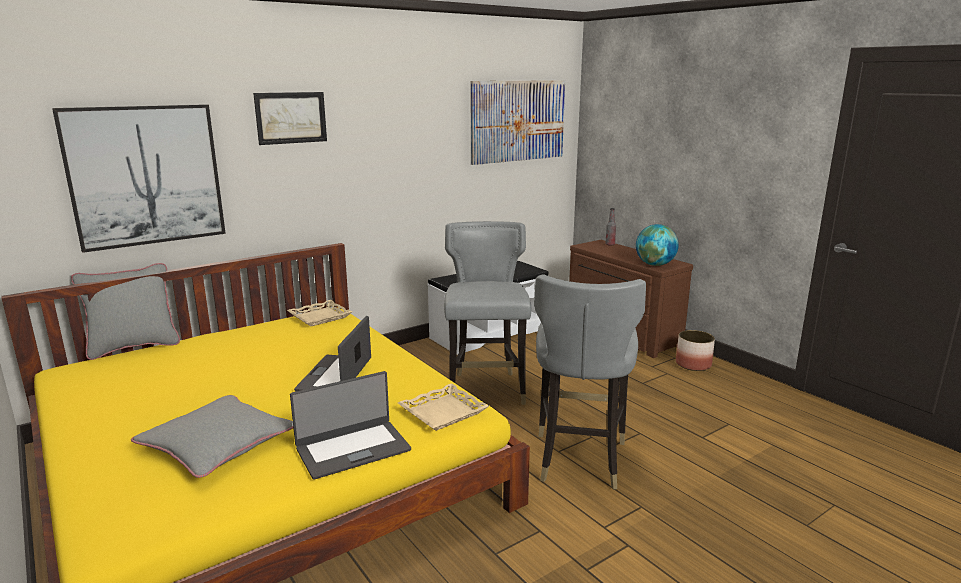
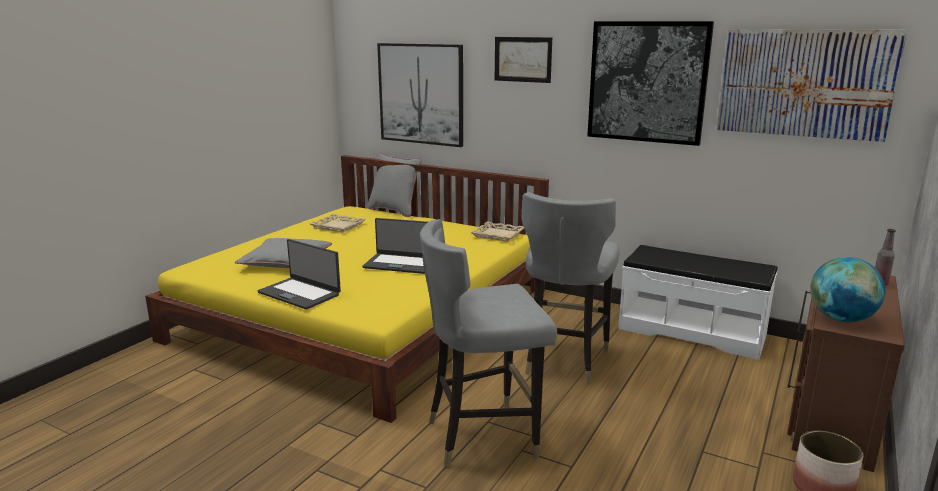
camera: 65 degrees right, 0 degrees up
laptop [294,316,371,392] -> laptop turned 150 degrees counterclockwise [363,218,428,274]
beige tray [398,383,489,431] -> beige tray moved to [309,214,366,233]
grey chair [444,221,531,405] -> grey chair turned 135 degrees clockwise [521,192,620,384]
none -> picture [587,21,714,146]

